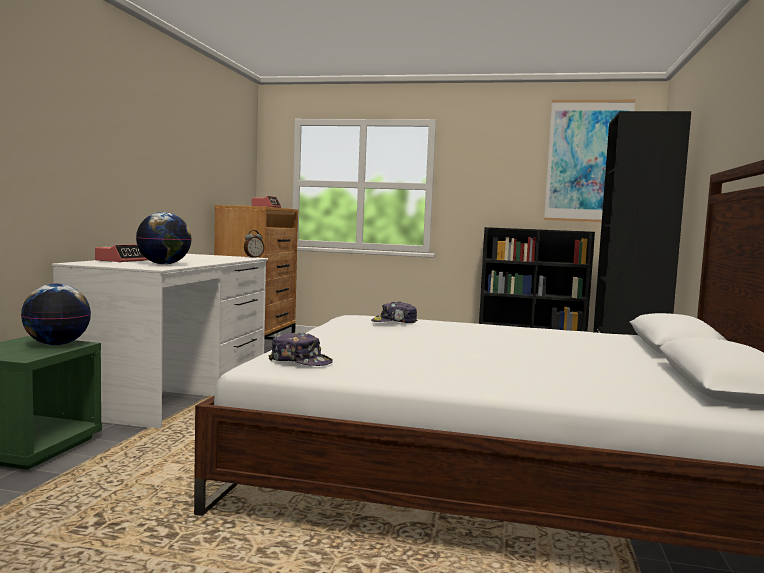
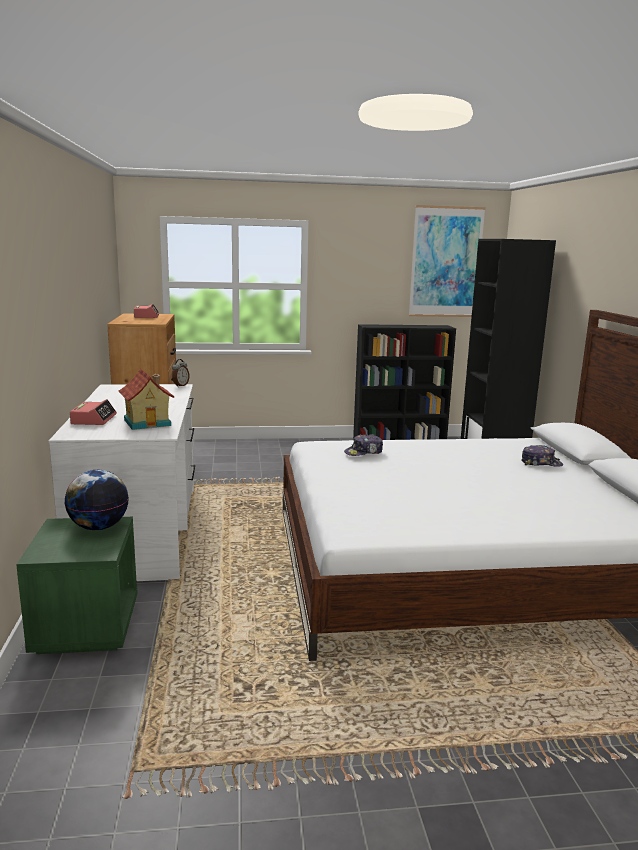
camera: 20 degrees left, 10 degrees up
globe [136,212,192,265] -> toy house [119,369,174,430]
cap [269,332,333,366] -> cap moved to [521,445,563,467]

